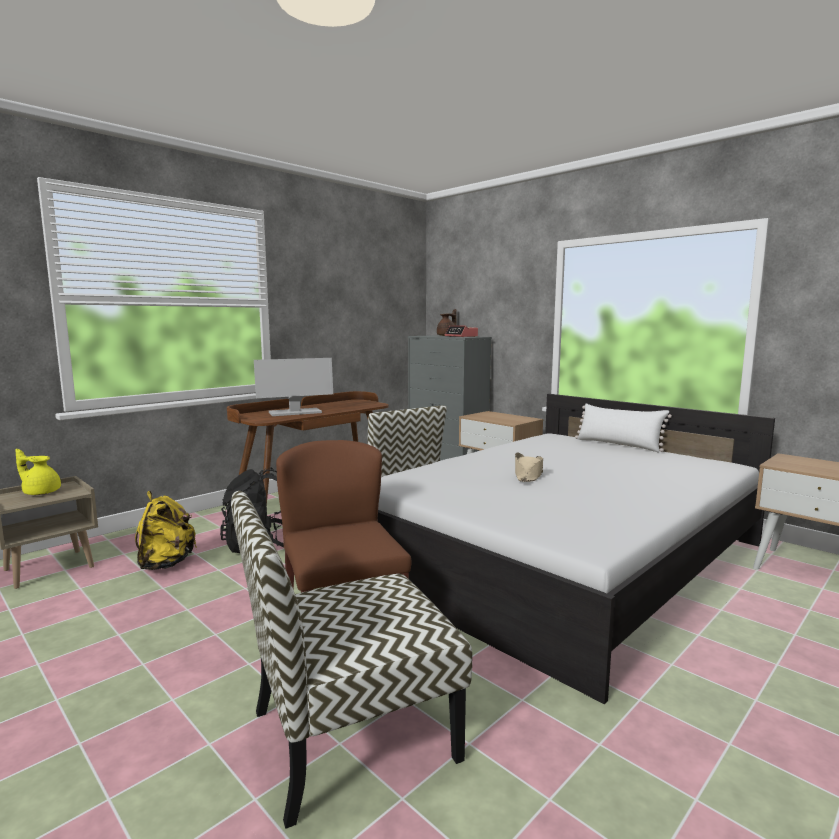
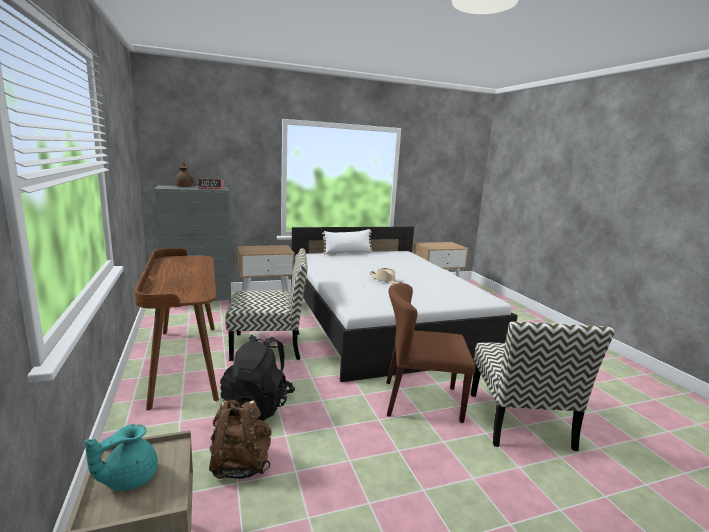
camera: 65 degrees left, 5 degrees up
yellow teapot [15,449,61,495] -> turquoise teapot [85,424,158,491]
yellow backpack [135,491,197,570] -> brown backpack [209,400,272,479]
monitor [254,358,333,416] -> none

